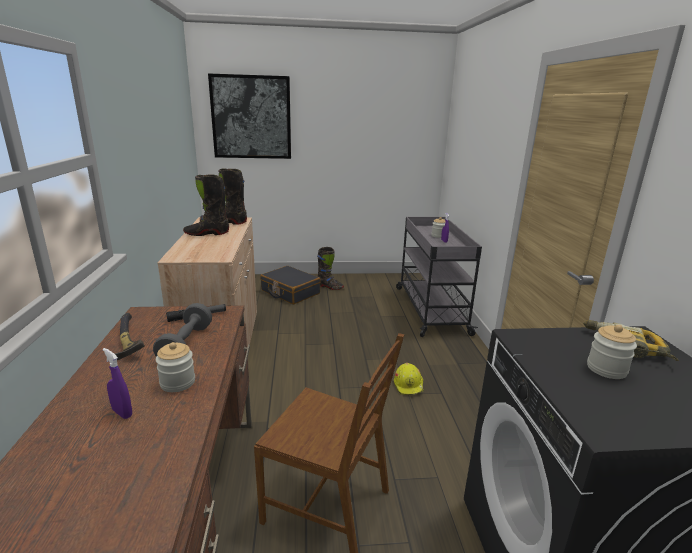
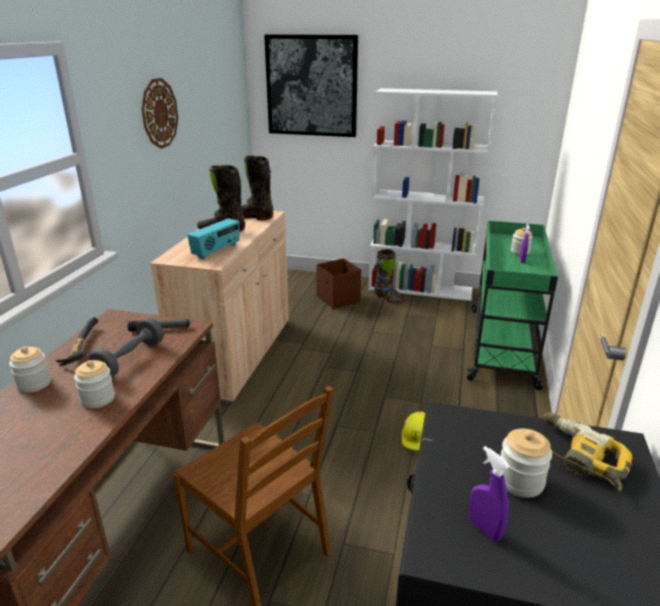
camera: 20 degrees right, 5 degrees up
purple spray bottle [103,348,132,419] -> purple spray bottle moved to [469,446,510,541]
black suitcase [260,266,321,305] -> brown storage box [316,258,361,309]
grey cart [396,217,482,337] -> green cart [466,221,558,390]
none -> jar [9,347,51,393]
none -> wall clock [142,78,178,149]
none -> radio [187,219,239,260]
none -> white bookcase [368,88,498,301]

